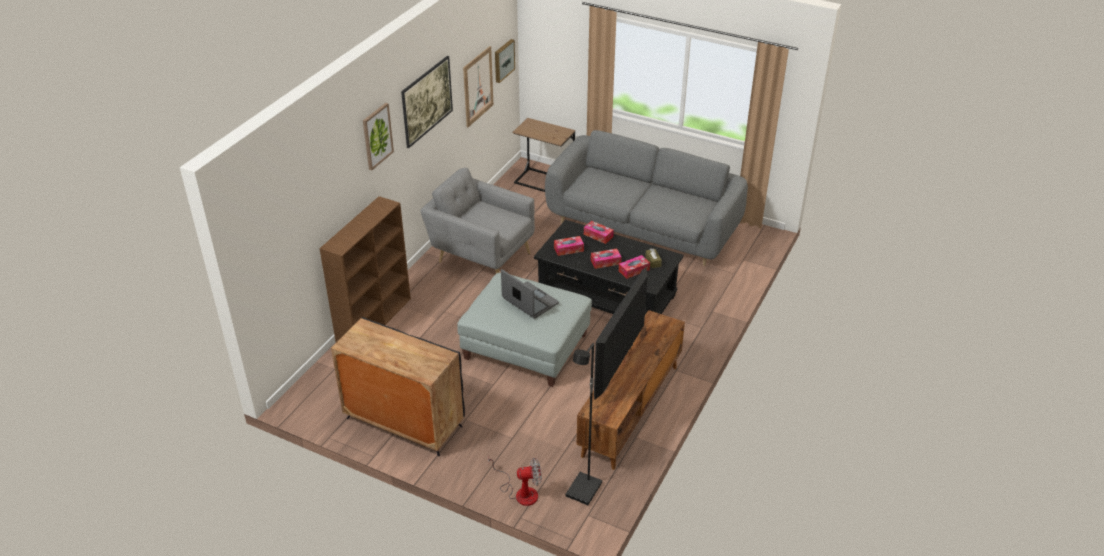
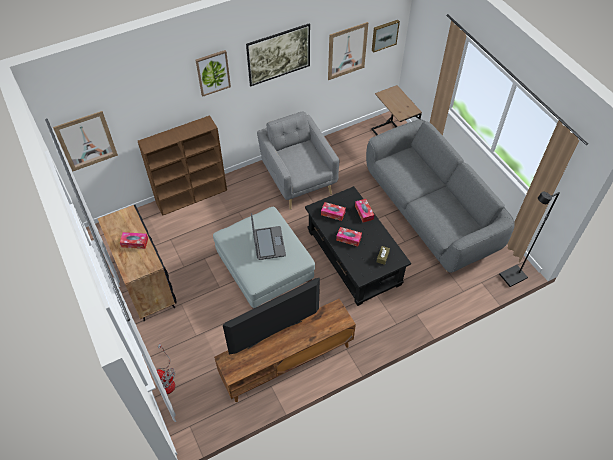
camera: 35 degrees right, 15 degrees up
black floor lamp [566,343,602,505] -> black floor lamp moved to [499,192,560,287]
tissue box [619,255,650,279] -> tissue box moved to [120,232,148,249]
none -> picture [53,111,118,172]

